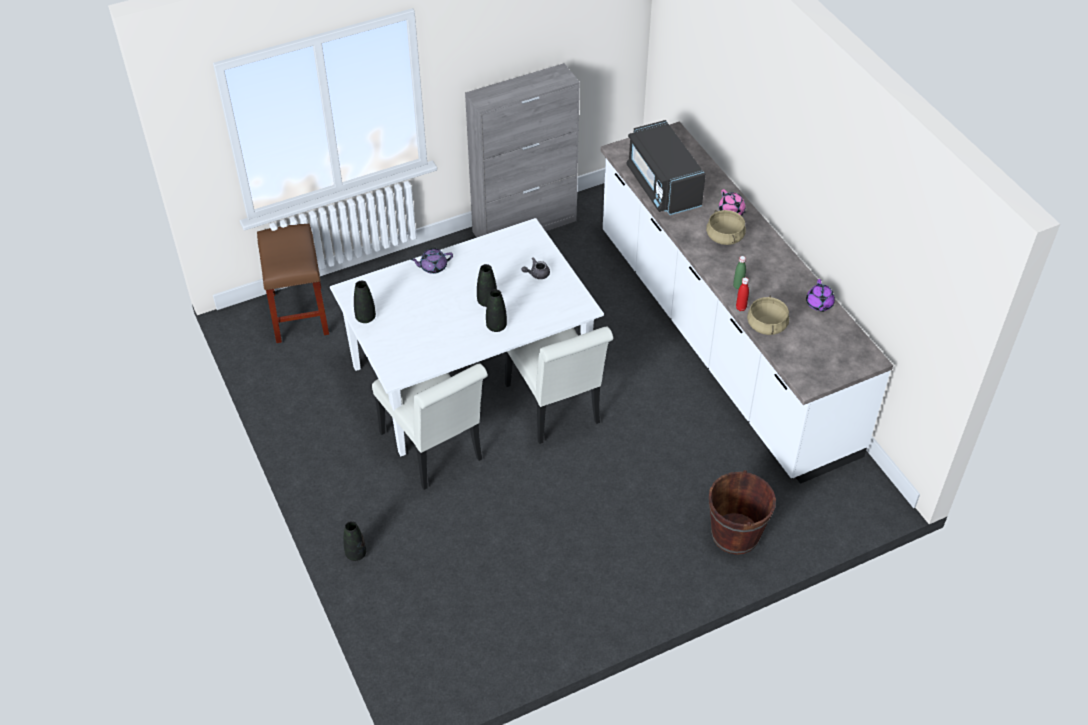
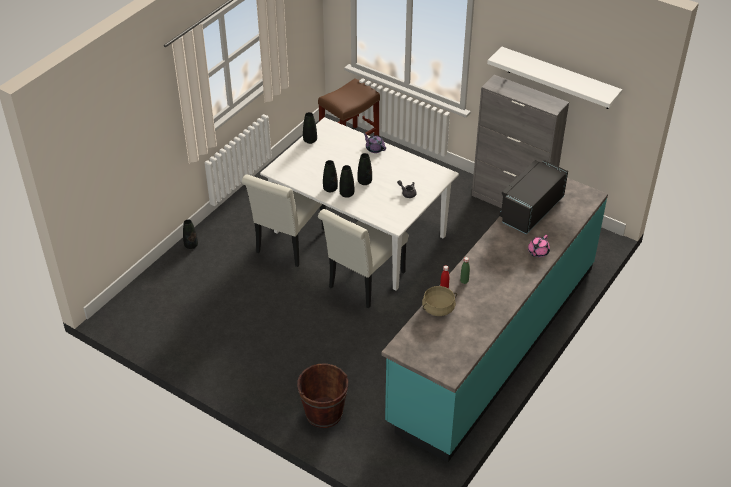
camera: 60 degrees right, 5 degrees down
white counter [601,121,893,484] -> turquoise counter [381,178,608,462]
beige cooking pot [706,210,746,245] -> none
purple teapot [806,279,835,312] -> none
none -> black vase [323,160,338,192]
none -> white shelf [487,47,622,109]

